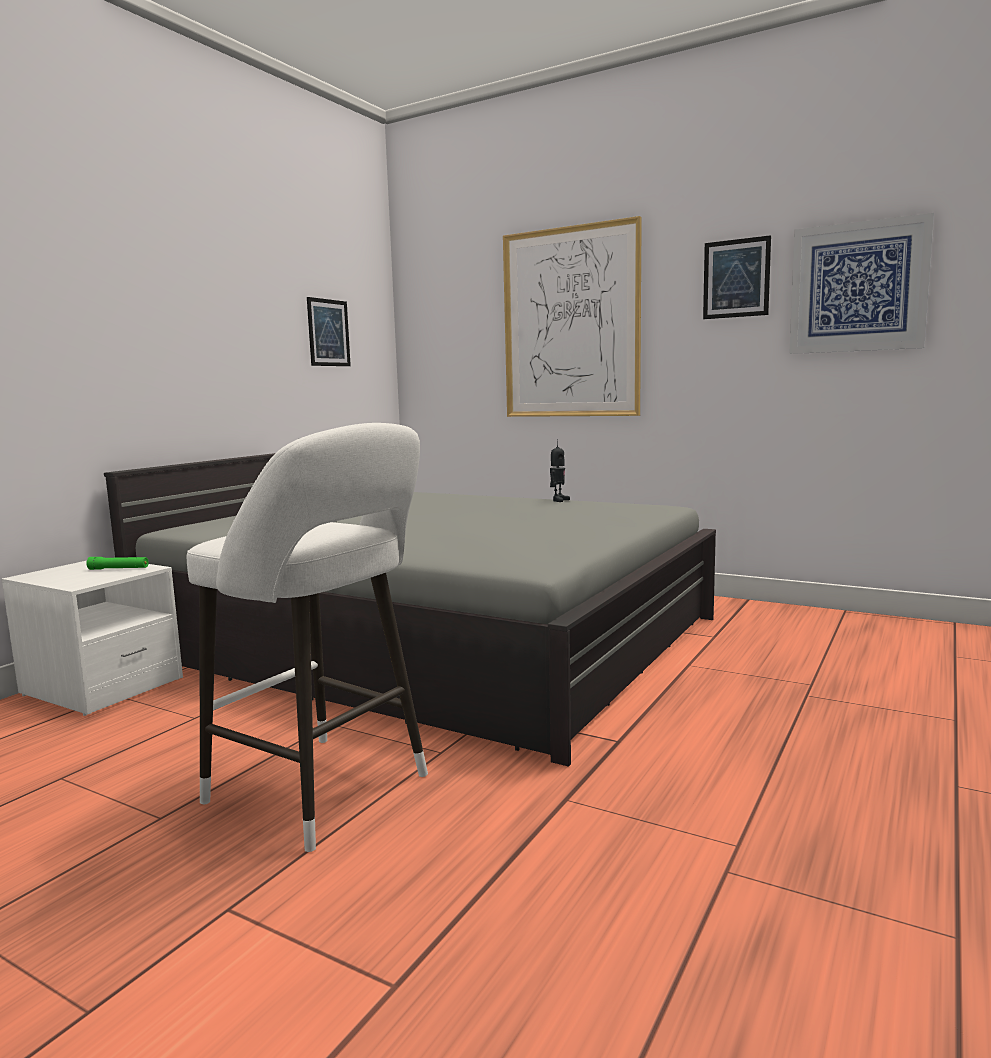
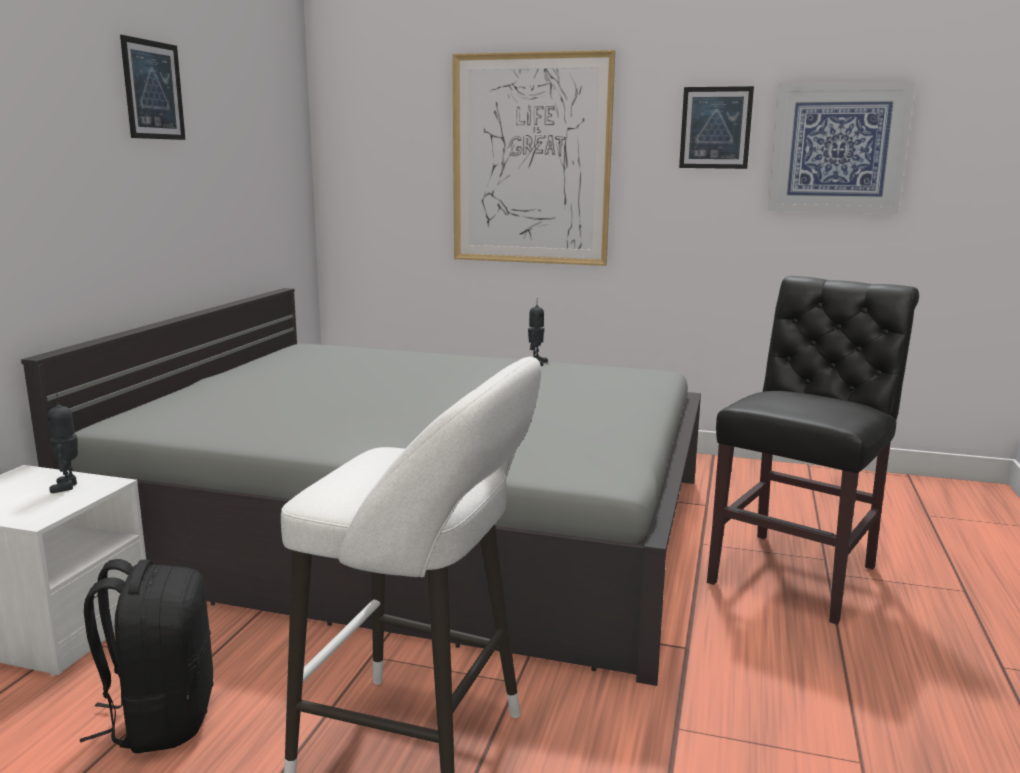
camera: 15 degrees left, 5 degrees up
green flashlight [87,557,149,570] -> toy robot [48,394,78,493]
picture [307,297,351,366] -> picture moved to [120,35,185,140]
none -> black backpack [80,559,214,754]
none -> black chair [707,276,919,625]

